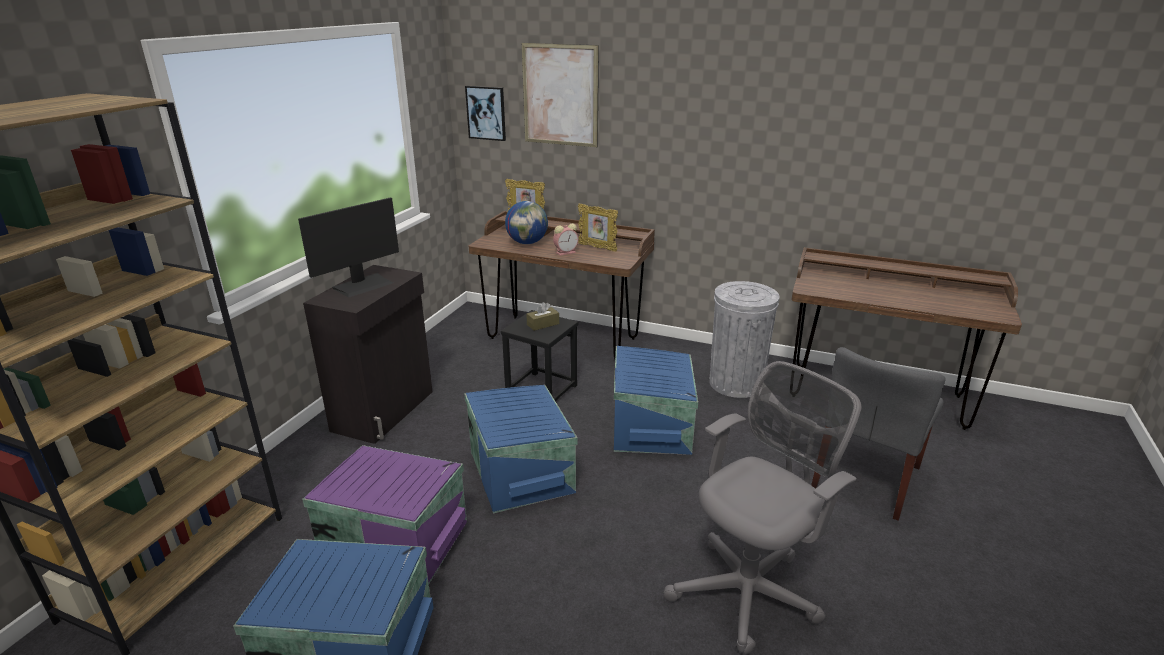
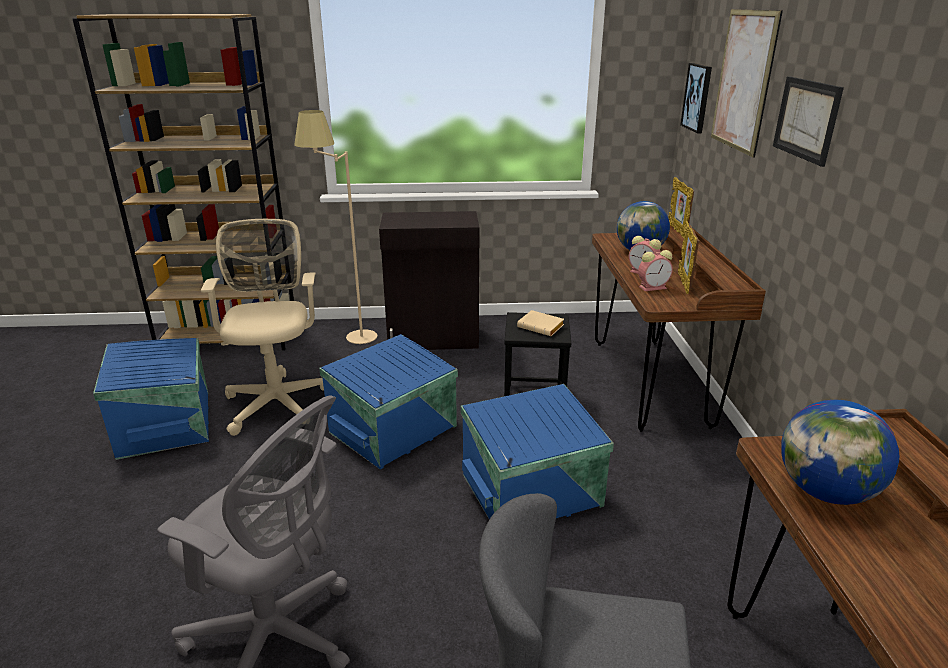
camera: 65 degrees right, 0 degrees up
monitor [298,197,399,298] -> none
purple storage box [302,445,467,583] -> beige office chair [201,219,324,436]
brown tissue box [526,302,559,331] -> beige book [517,310,564,336]
grey trash can [709,281,780,398] -> none
none -> beige floor lamp [294,110,377,344]
none -> alarm clock [638,250,673,291]
none -> picture [773,76,844,167]
none -> globe [781,400,899,505]

